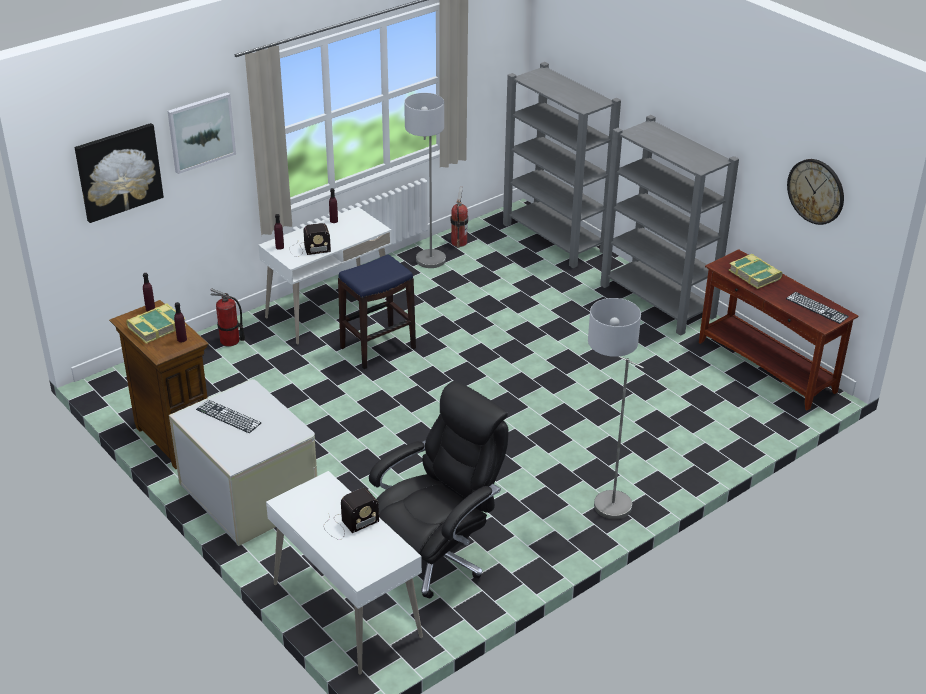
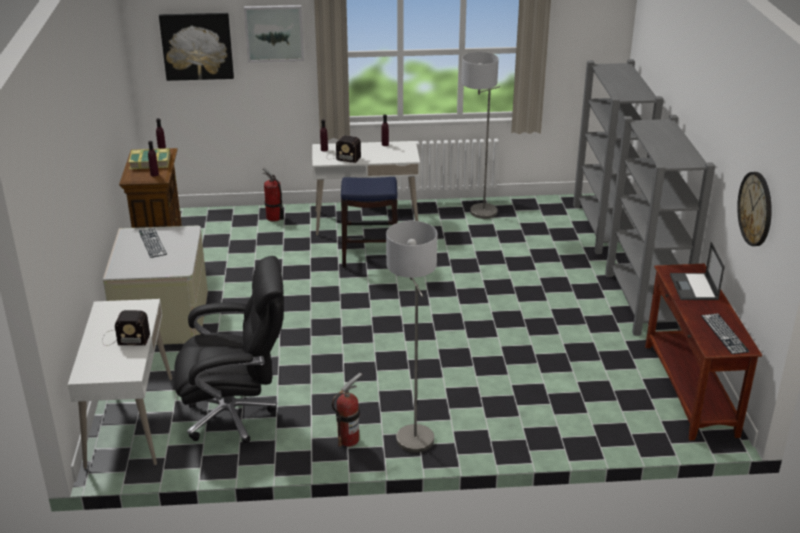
camera: 35 degrees right, 5 degrees down
fire extinguisher [451,186,468,248] -> fire extinguisher moved to [332,373,362,447]
book [729,254,782,289] -> laptop [670,242,725,300]

